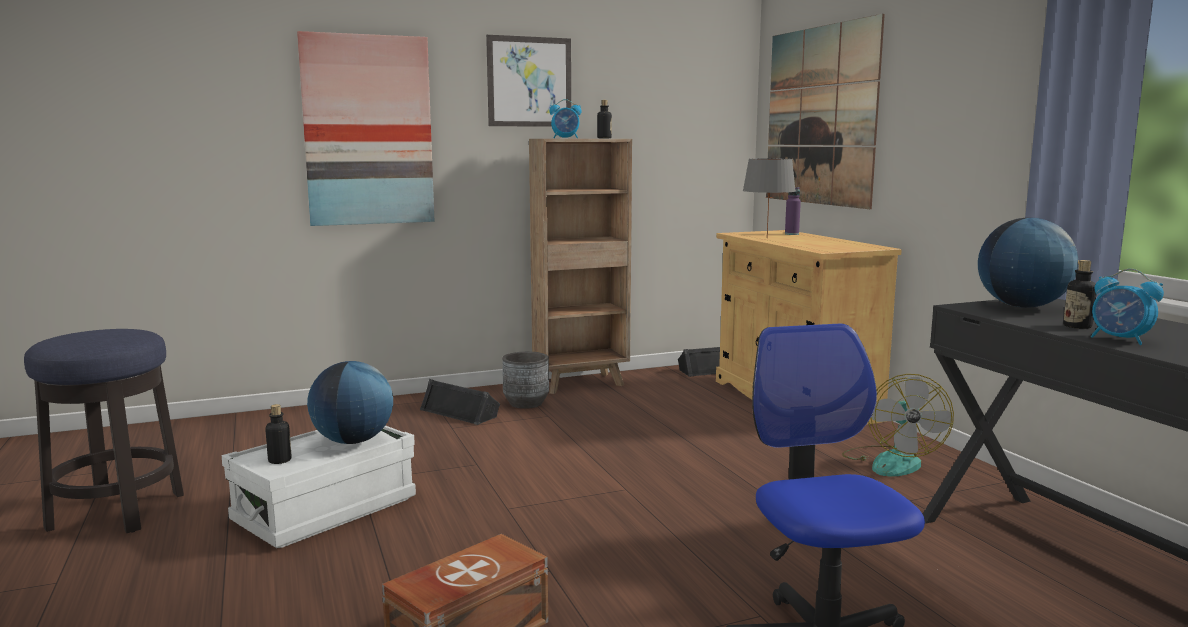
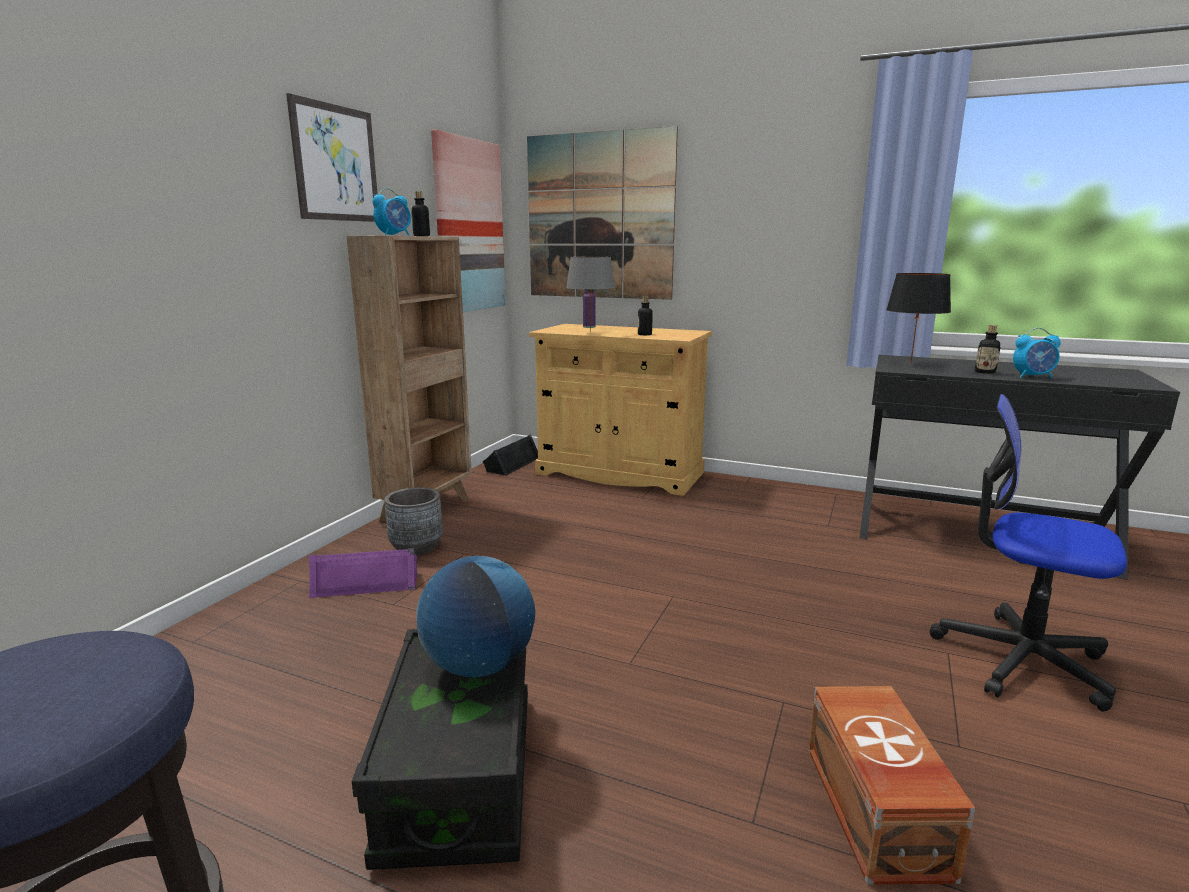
camera: 45 degrees left, 5 degrees up
white storage box [222,425,416,548] -> black storage box [352,629,528,870]
bottle [265,404,291,464] -> bottle moved to [638,297,653,335]
picture [297,31,435,226] -> picture moved to [431,129,506,312]
black speaker [420,379,500,425] -> purple speaker [309,548,417,598]
fan [842,374,954,477] -> none
globe [978,217,1079,308] -> black table lamp [886,273,951,363]

